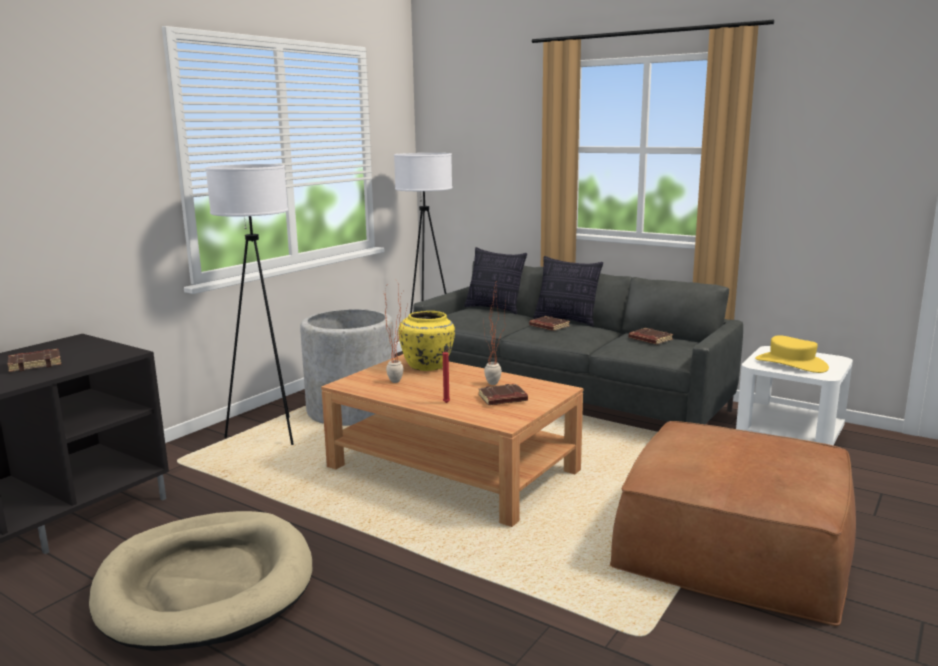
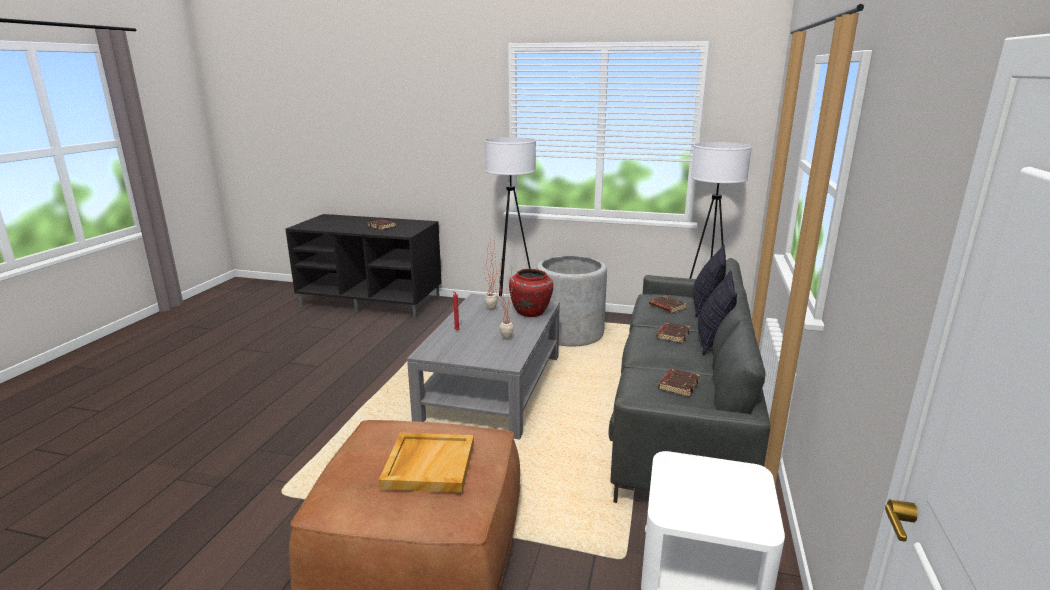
camera: 70 degrees right, 5 degrees up
beige dog bed [89,511,313,651] -> none
brown coffee table [321,354,583,527] -> grey coffee table [407,294,560,440]
yellow vase [398,311,455,371] -> red vase [509,269,553,317]
brown book [478,384,528,405] -> brown book moved to [649,296,687,313]
yellow hat [755,335,829,373] -> none
none -> beige tray [379,433,474,493]

